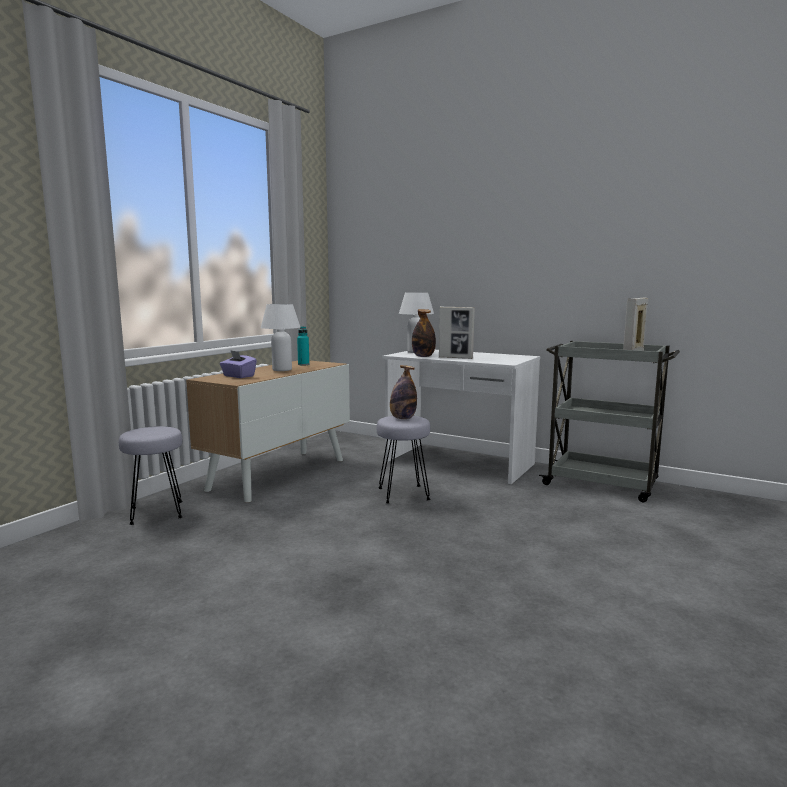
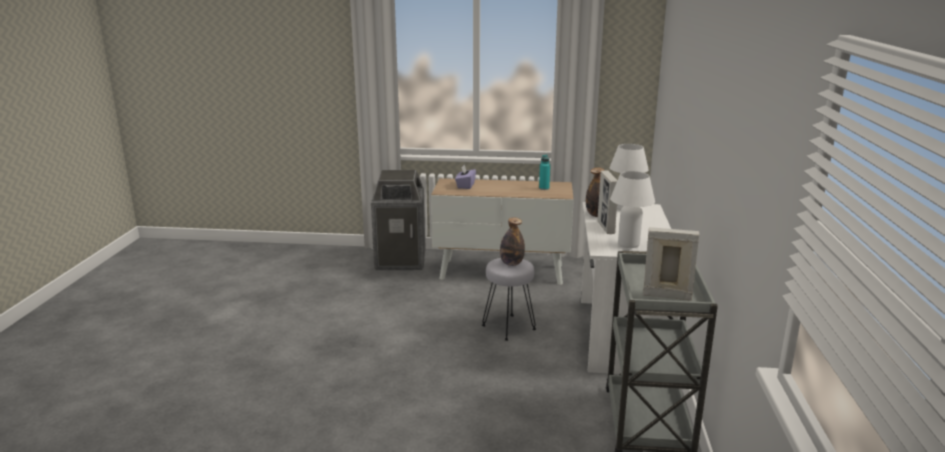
camera: 65 degrees right, 10 degrees up
grey stool [119,426,182,525] -> trash can [371,170,426,270]
white table lamp [261,304,300,371] -> white table lamp moved to [610,171,655,248]

